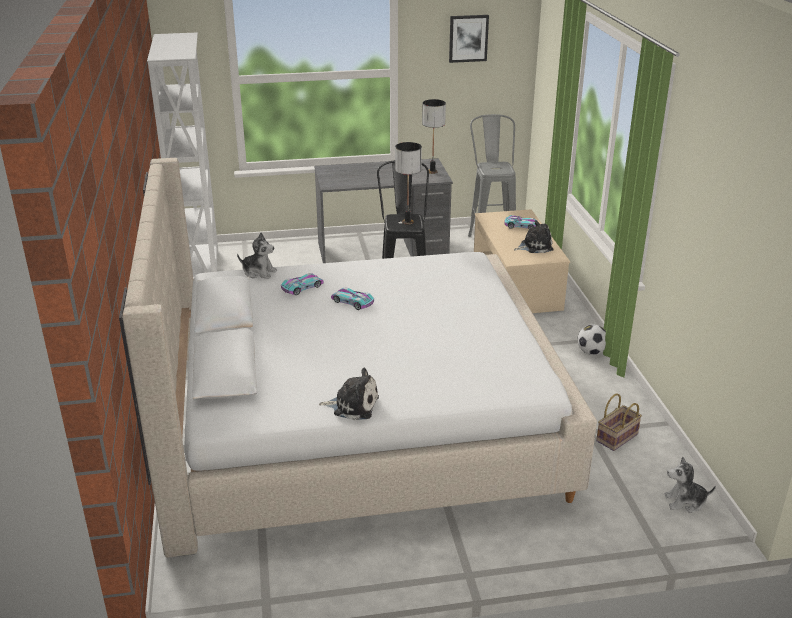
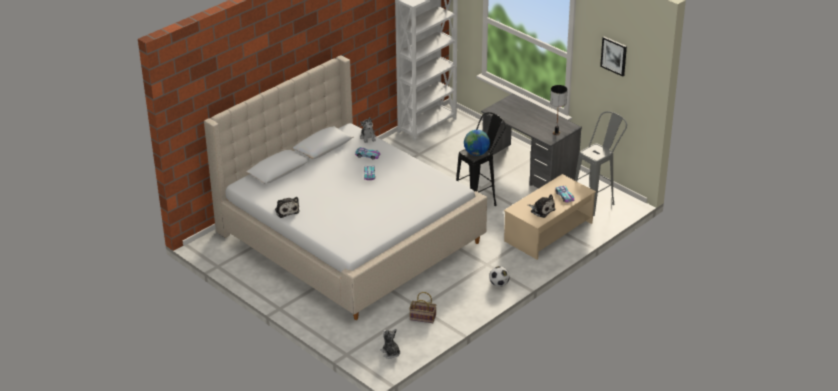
camera: 55 degrees right, 5 degrees up
table lamp [395,142,422,225] -> globe [464,130,490,156]

